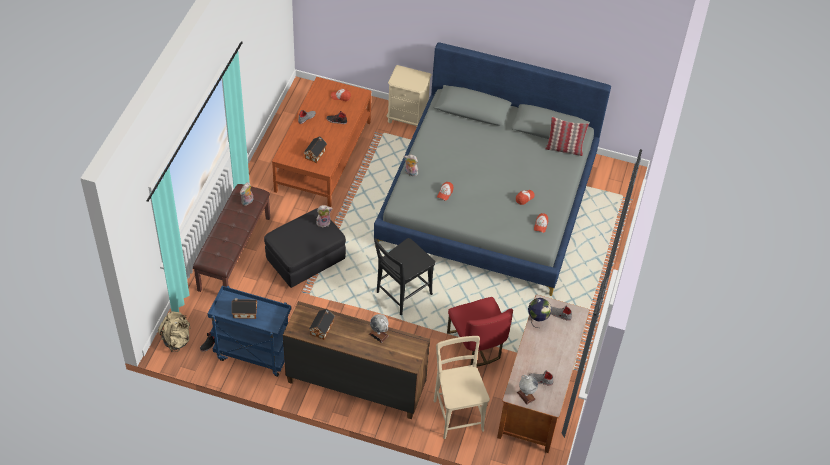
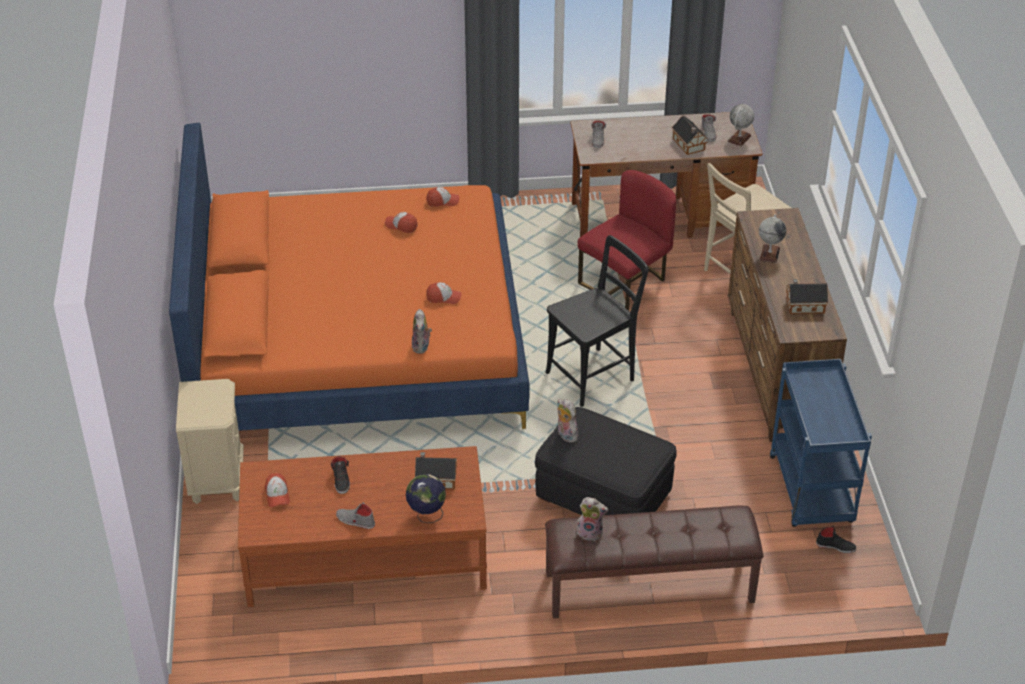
camera: 110 degrees left, 10 degrees down
beige backpack [158,311,191,352] -> none
toy house [232,298,257,319] -> toy house moved to [672,116,708,155]
grey bed [374,42,611,296] -> orange bed [169,123,530,431]
black chair [374,238,435,315] -> black chair turned 60 degrees counterclockwise [545,235,648,407]
globe [528,298,552,328] -> globe moved to [406,474,446,523]
pillow [545,117,589,156] -> none

